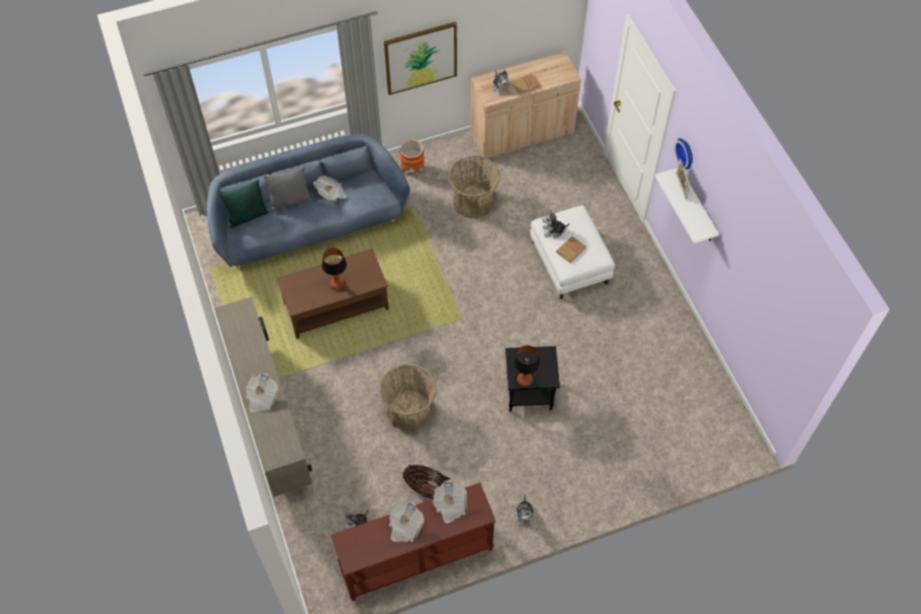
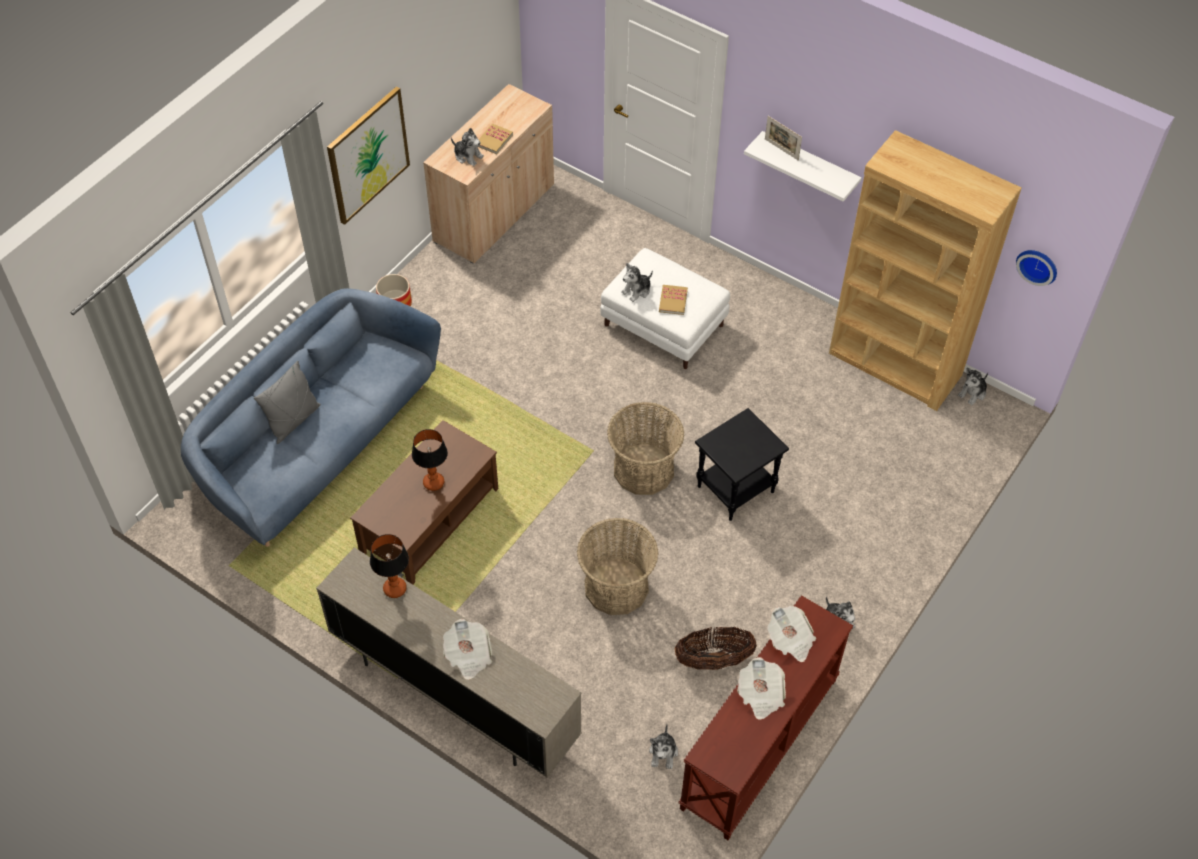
camera: 35 degrees left, 5 degrees down
green pillow [219,180,269,228] -> none
newspaper [314,175,346,201] -> none
basket [448,156,500,218] -> basket moved to [607,402,684,495]
table lamp [513,346,540,387] -> table lamp moved to [370,534,409,598]
wall clock [674,138,693,169] -> wall clock moved to [1016,250,1057,286]
none -> brown bookcase [829,130,1022,411]
none -> plush toy [958,368,988,405]

